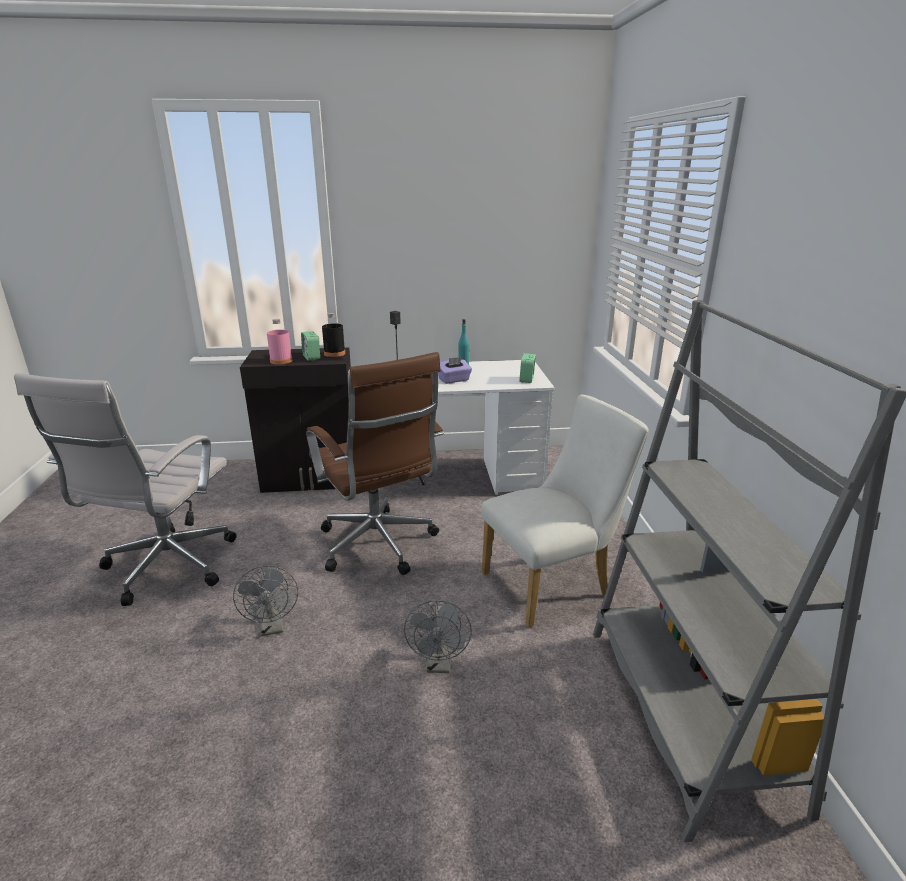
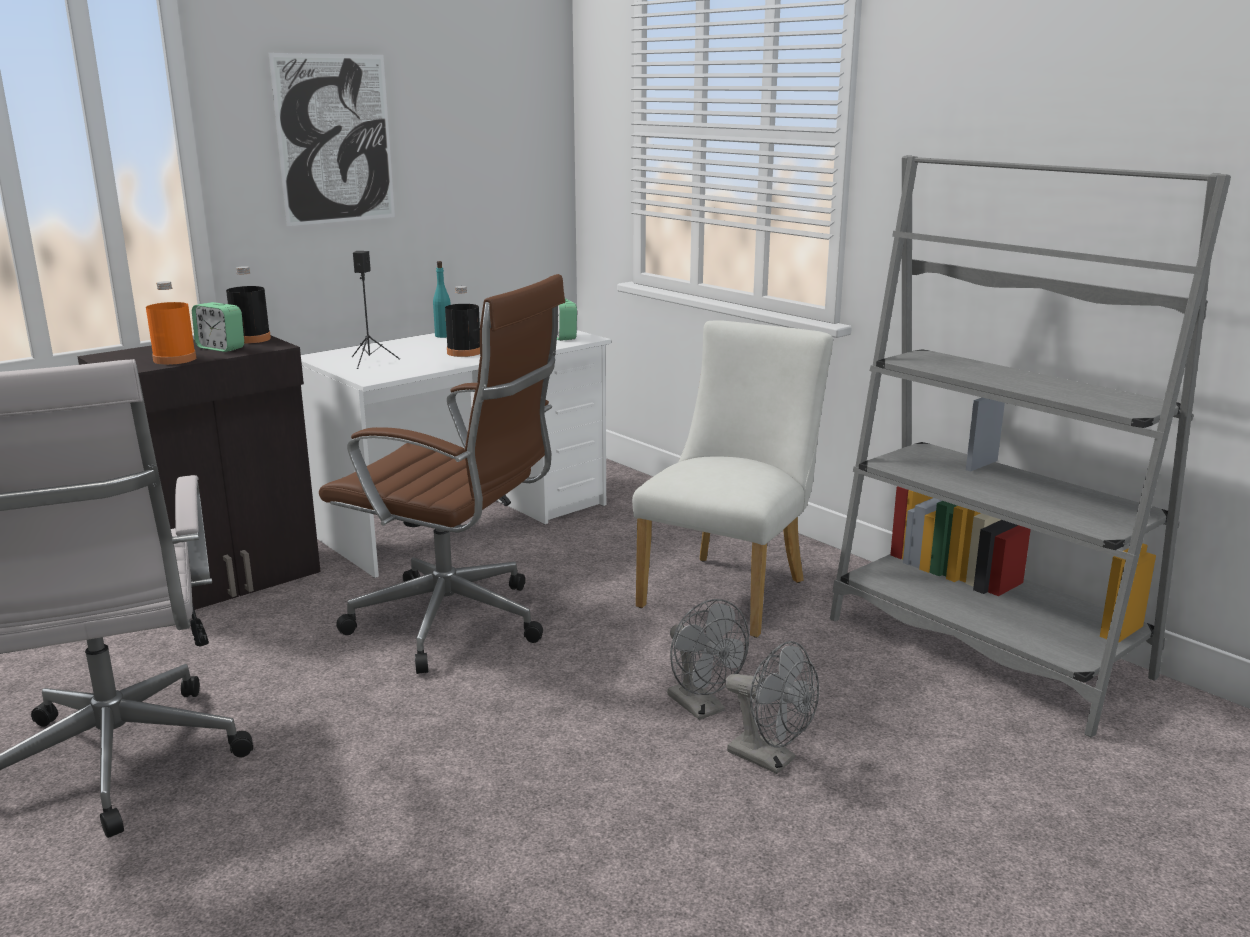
camera: 35 degrees left, 5 degrees down
grey fan [233,566,298,636] -> grey fan moved to [725,641,819,774]
pink bottle [267,319,293,365] -> orange bottle [146,281,196,365]
purple tissue box [438,357,472,384] -> black bottle [445,286,480,357]
none -> picture [269,53,395,226]

